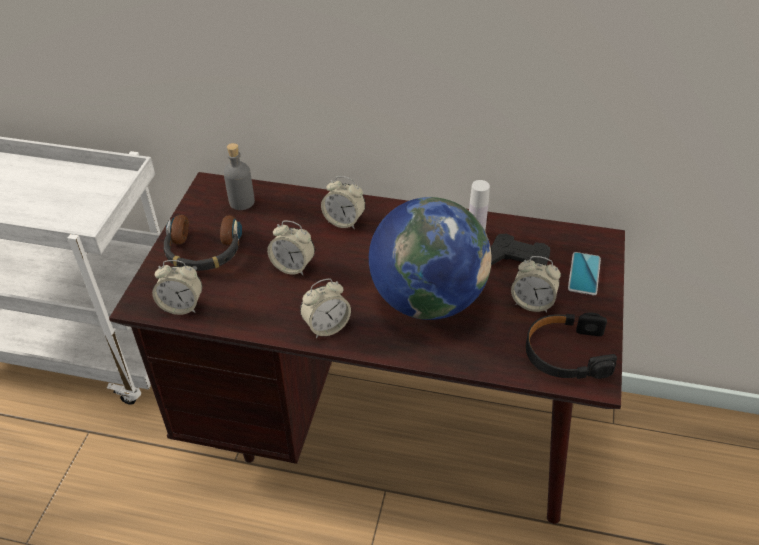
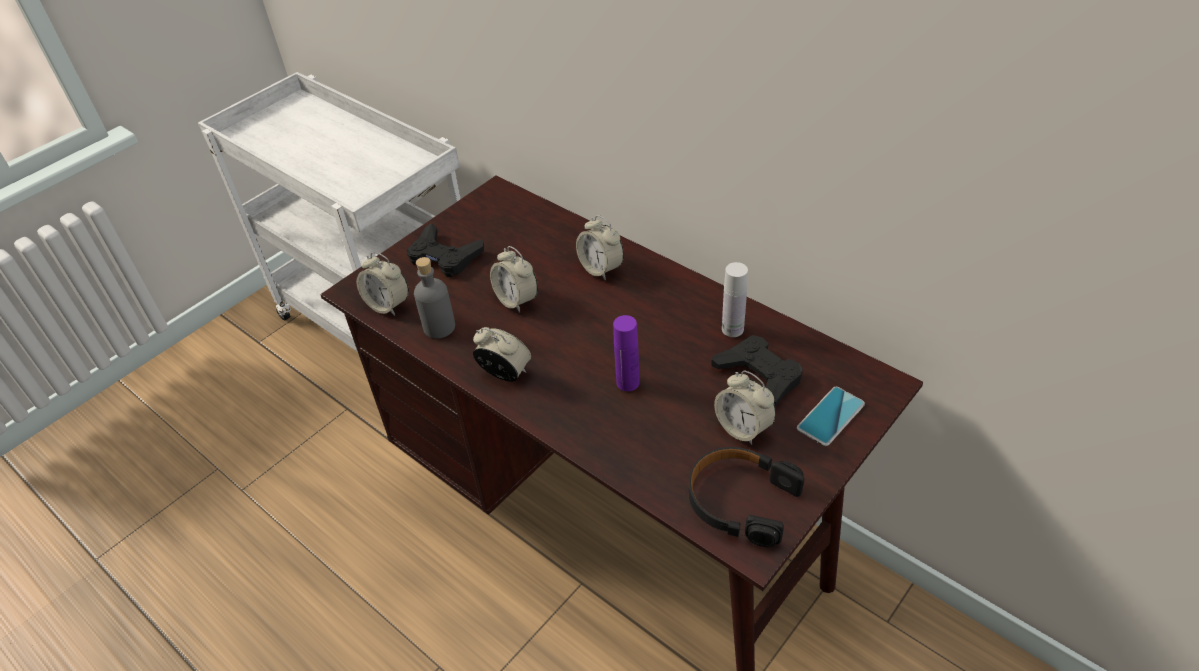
camera: 30 degrees right, 0 degrees up
headphones [164,215,242,271] -> black game controller [407,223,484,277]
grey bottle [224,143,255,210] -> grey bottle moved to [414,257,455,339]
alarm clock [300,278,351,338] -> alarm clock turned 150 degrees counterclockwise [473,327,531,382]
globe [369,197,492,320] -> purple bottle [613,315,640,391]

